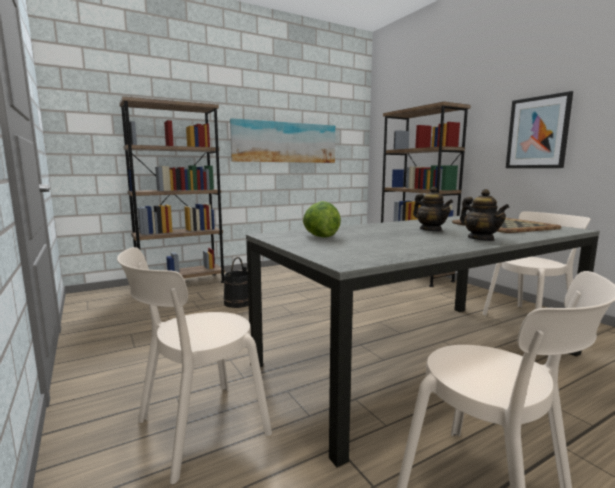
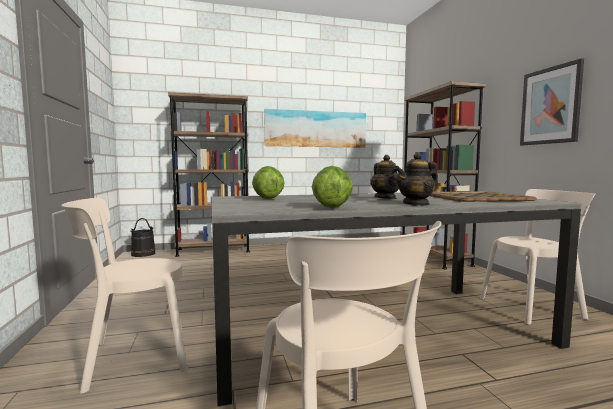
camera: 15 degrees right, 5 degrees down
black bucket [223,257,249,308] -> black bucket moved to [130,218,155,257]
teapot [460,189,510,241] -> teapot turned 75 degrees clockwise [394,152,438,206]
none -> lettuce [312,166,353,208]

